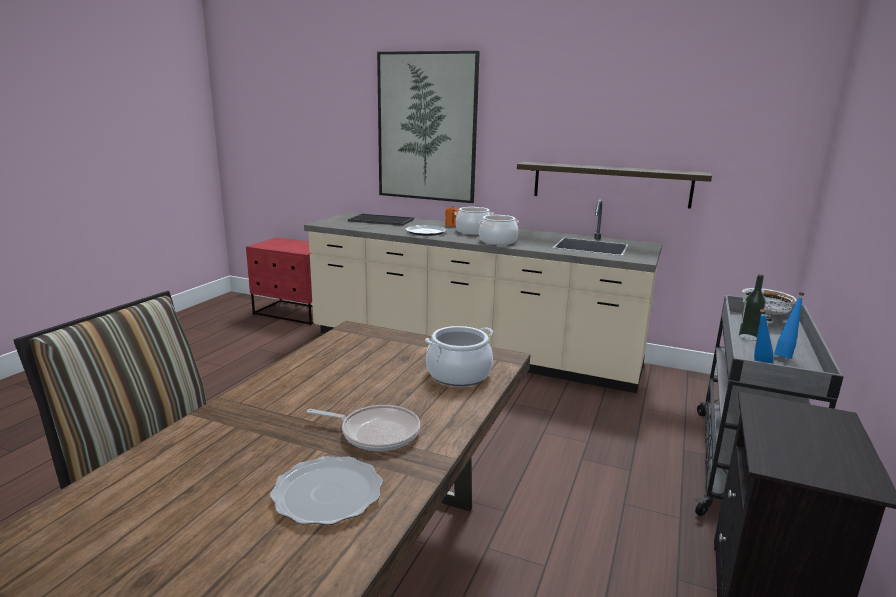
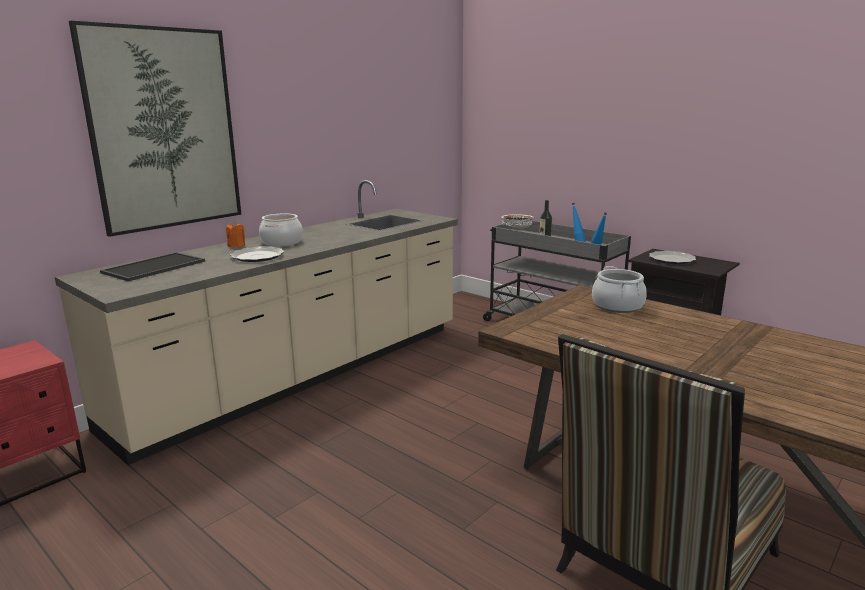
camera: 70 degrees left, 0 degrees up
plate [270,456,383,525] -> plate moved to [649,251,696,264]
frying pan [307,405,420,451] -> none
cooking pot [479,215,519,245] -> none
shelf [517,162,712,209] -> none

